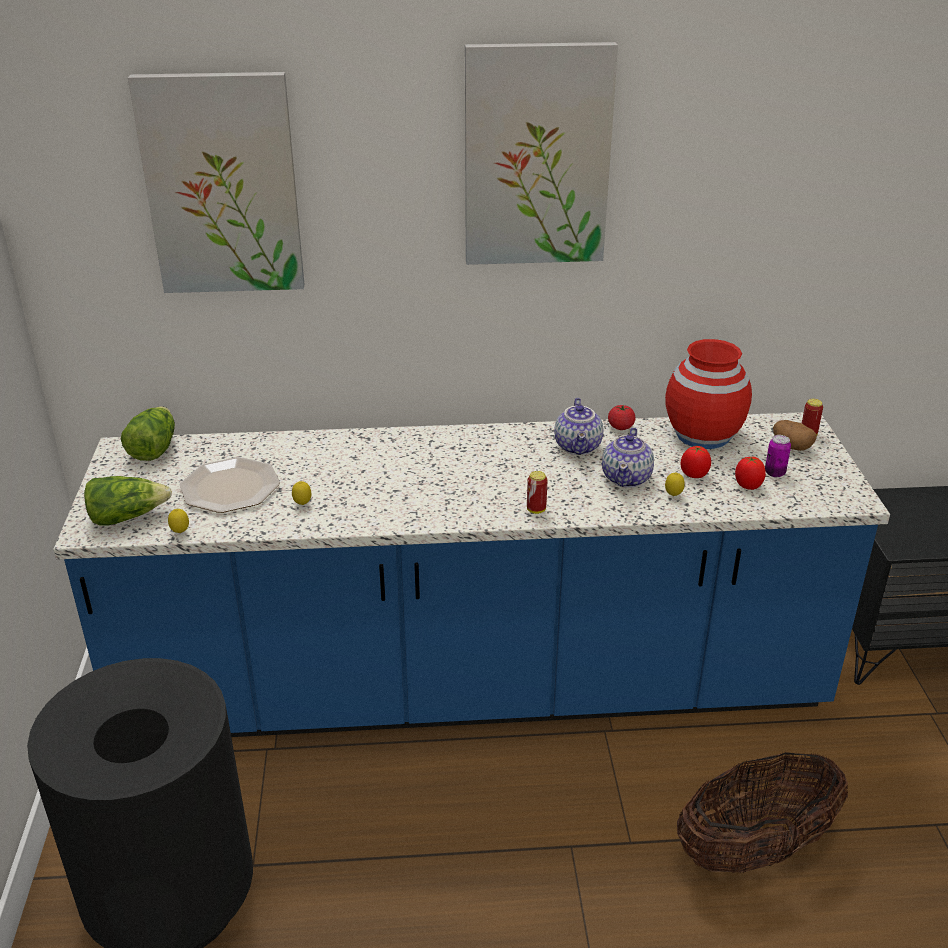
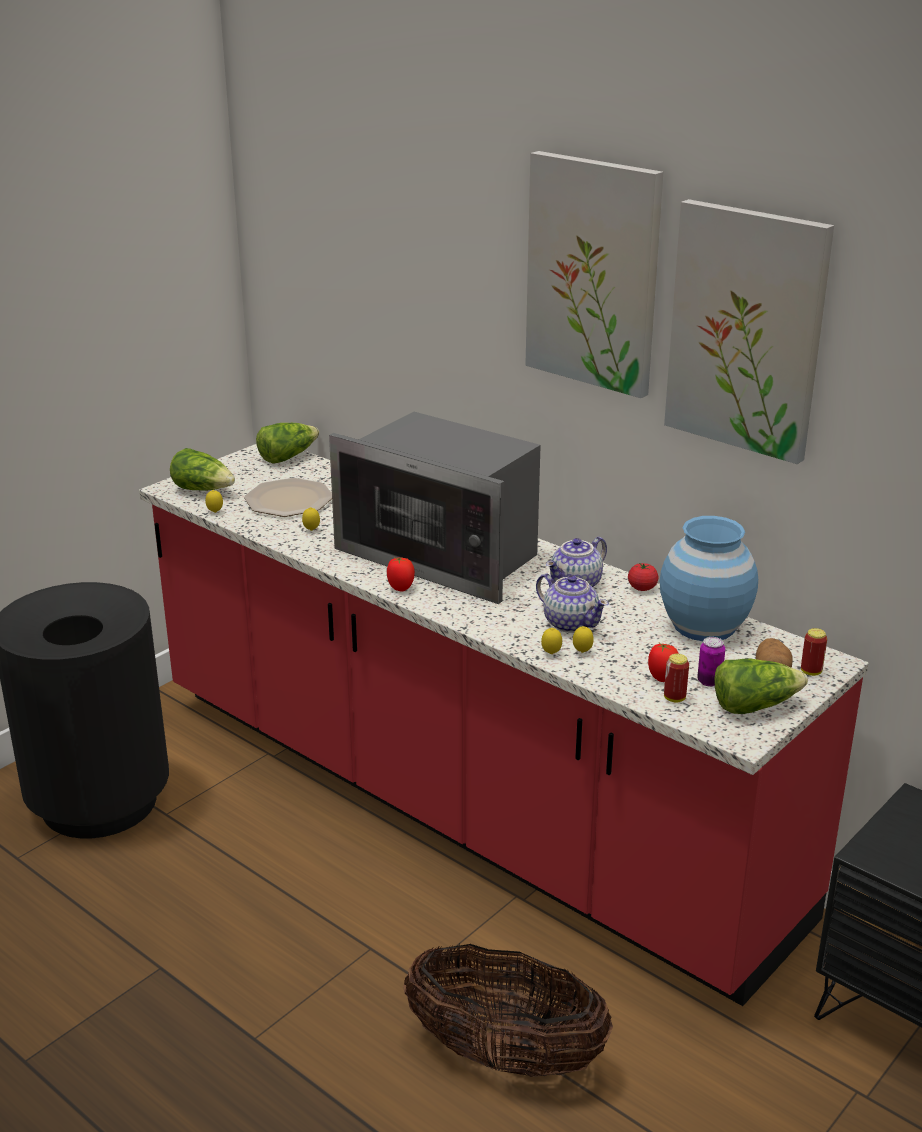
camera: 45 degrees right, 5 degrees down
blue counter [53,412,890,737] -> red counter [139,444,869,1006]
picture [128,72,304,293] -> picture moved to [664,199,834,464]
can [527,471,548,514] -> can moved to [664,654,689,702]
teapot [602,428,654,488] -> teapot turned 105 degrees counterclockwise [536,573,609,633]
red vase [665,339,752,449] -> blue vase [660,516,758,641]
tomato [681,446,711,478] -> tomato moved to [387,557,415,592]
none -> microwave [329,412,541,604]
none -> lemon [541,628,562,654]
none -> lettuce [714,659,808,714]

